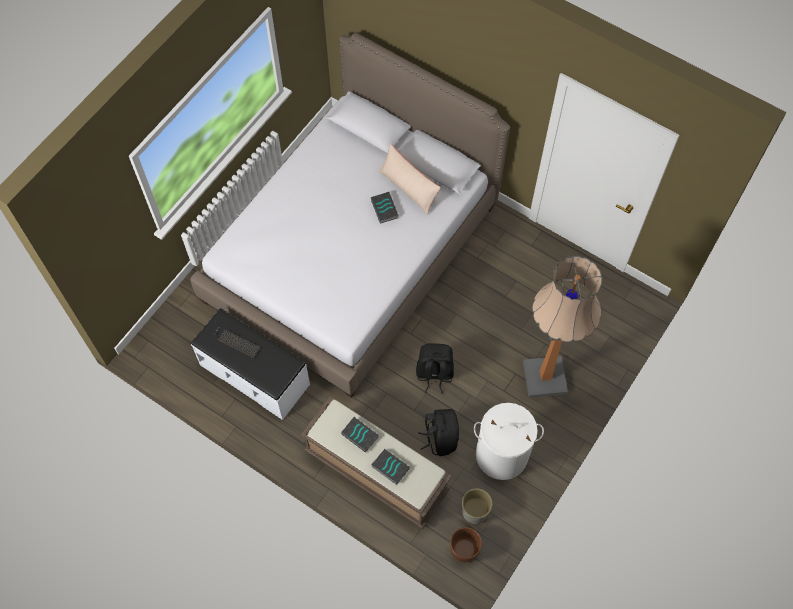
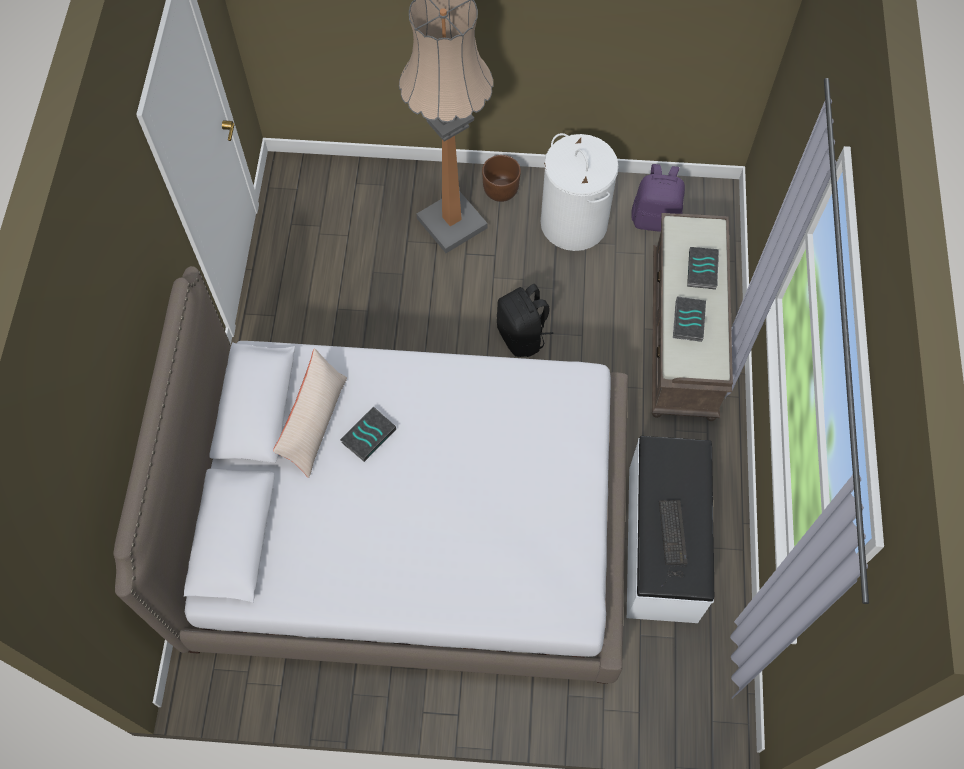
camera: 120 degrees left, 0 degrees up
black backpack [418,409,459,456] -> none
brown planter [450,527,482,562] -> brown planter moved to [482,155,521,202]
grey planter [462,488,492,524] -> purple backpack [631,164,685,232]

